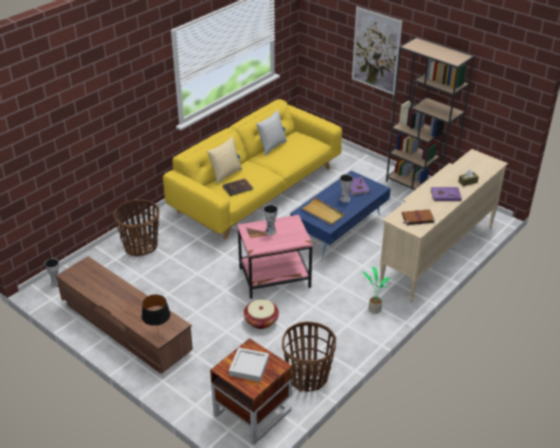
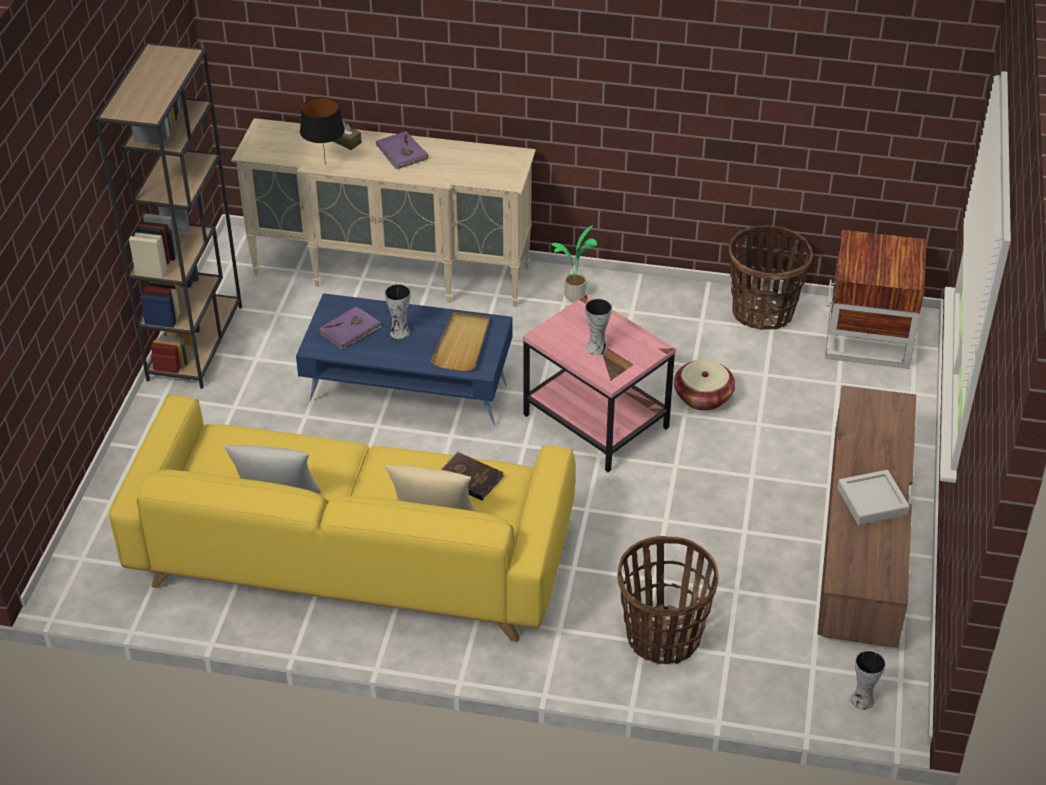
camera: 120 degrees left, 5 degrees up
black table lamp [142,295,171,334] -> black table lamp moved to [300,97,345,164]
grey tray [229,348,269,382] -> grey tray moved to [837,470,910,525]
picture [352,7,403,95] -> none
brown book [402,209,435,226] -> none

